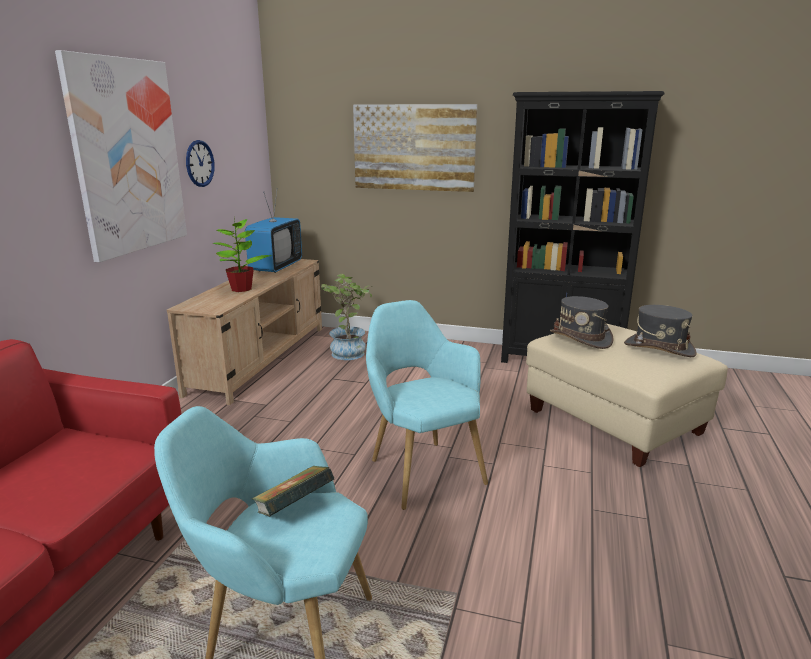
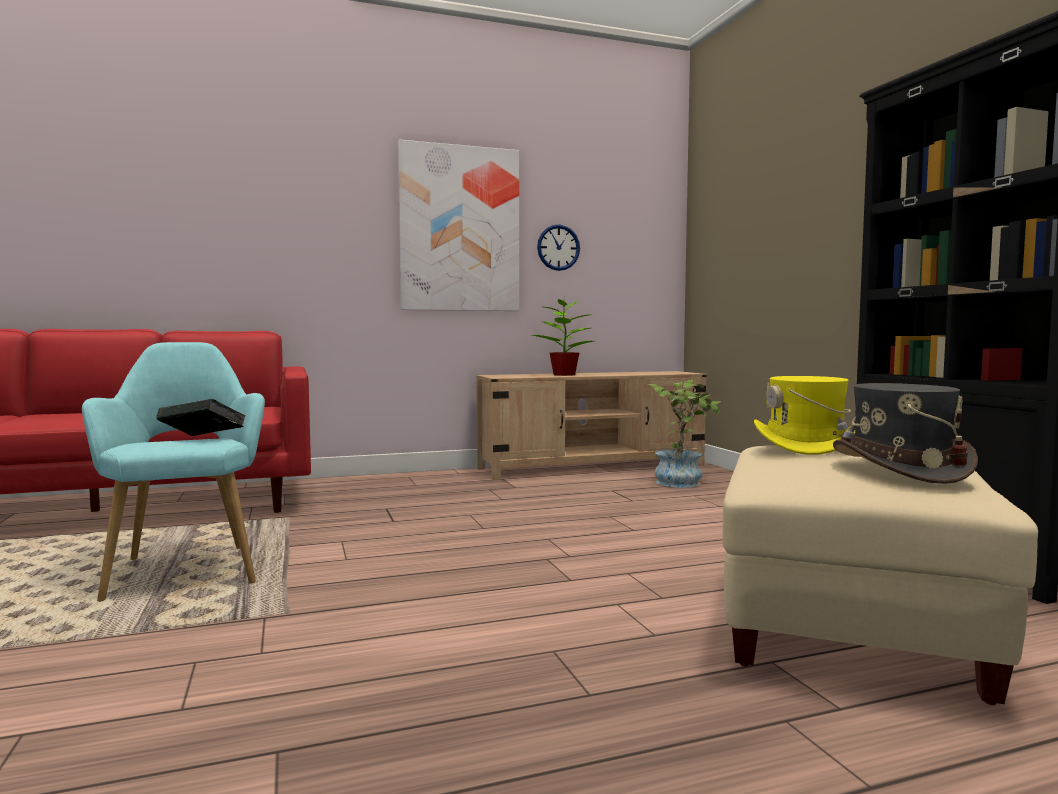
camera: 55 degrees right, 15 degrees down
television [245,188,302,273] -> none
picture [353,104,477,192] -> none
turquoise armchair [366,300,488,510] -> none
grey hat [550,296,614,349] -> yellow hat [754,376,855,455]

